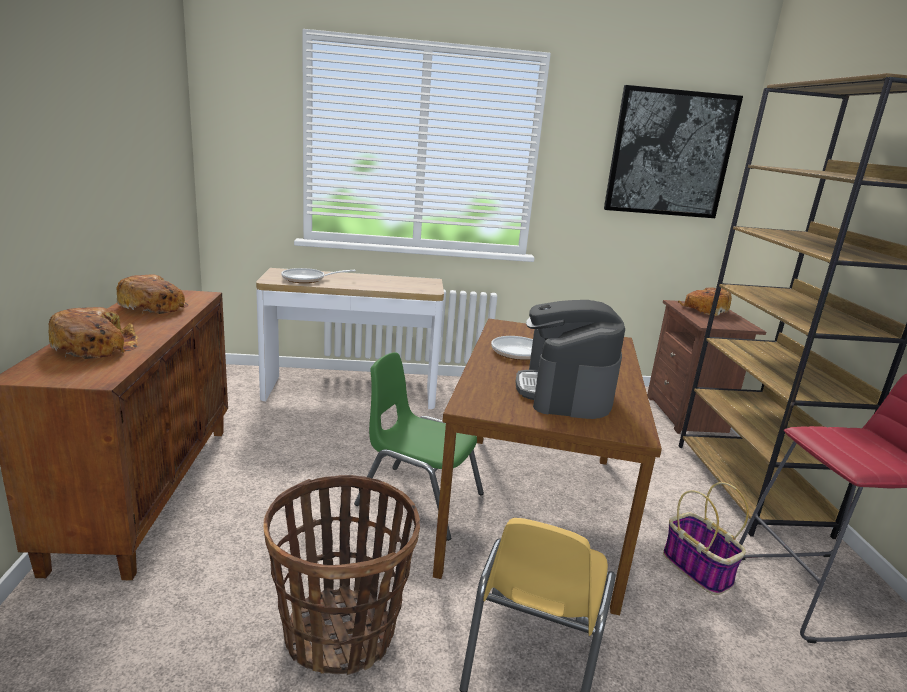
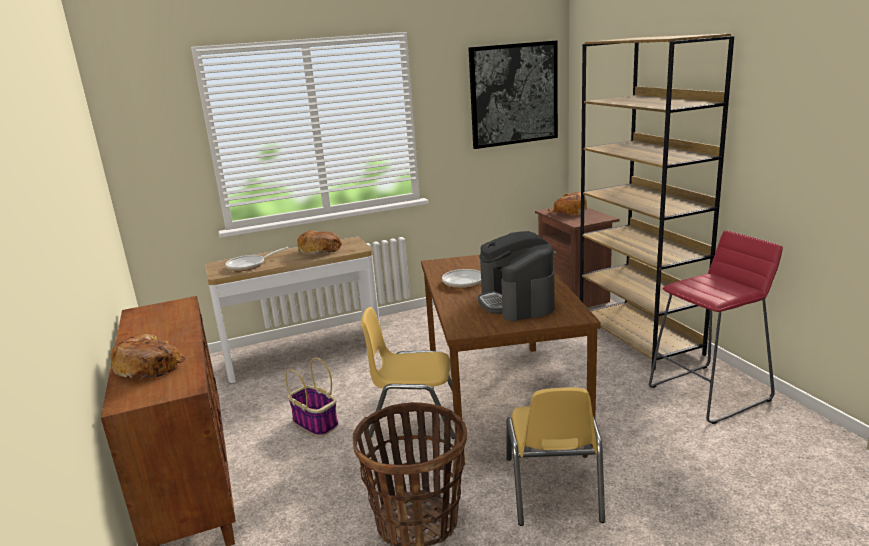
camera: 15 degrees left, 0 degrees up
bread [116,274,189,314] -> bread moved to [297,230,342,255]
green chair [354,352,484,541] -> yellow chair [361,307,455,439]
basket [663,482,749,595] -> basket moved to [285,357,338,437]

